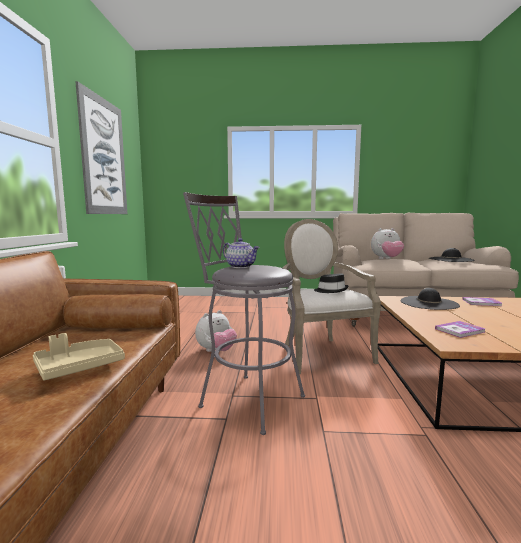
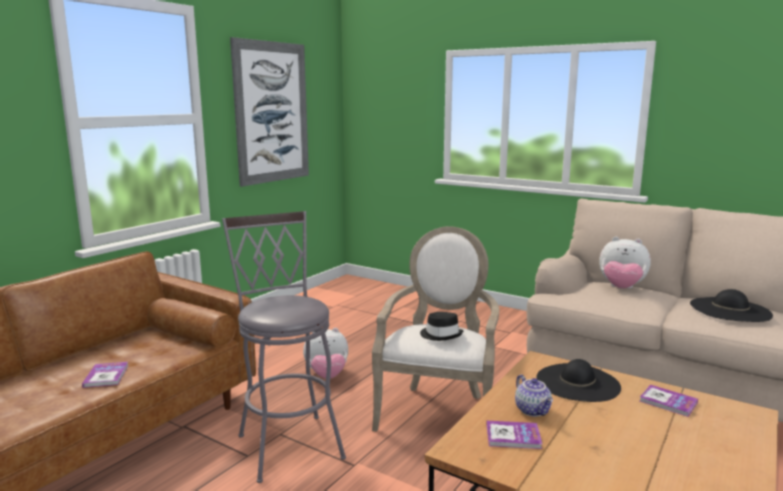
camera: 30 degrees right, 5 degrees up
beige tray [33,333,125,380] -> book [82,362,128,388]
teapot [223,238,259,268] -> teapot moved to [515,375,553,417]

